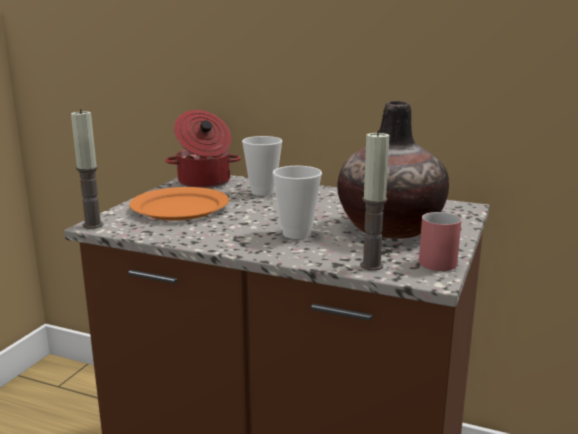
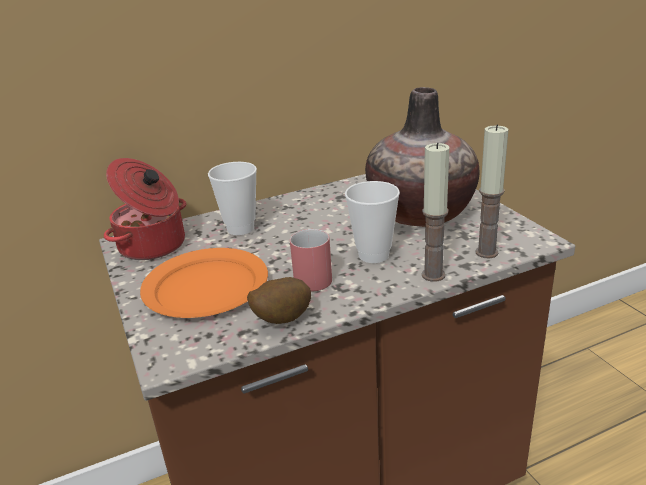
camera: 45 degrees left, 10 degrees up
candle [71,109,103,229] -> candle moved to [422,142,450,282]
red mug [419,212,462,271] -> red mug moved to [290,229,332,291]
none -> potato [247,277,311,324]

